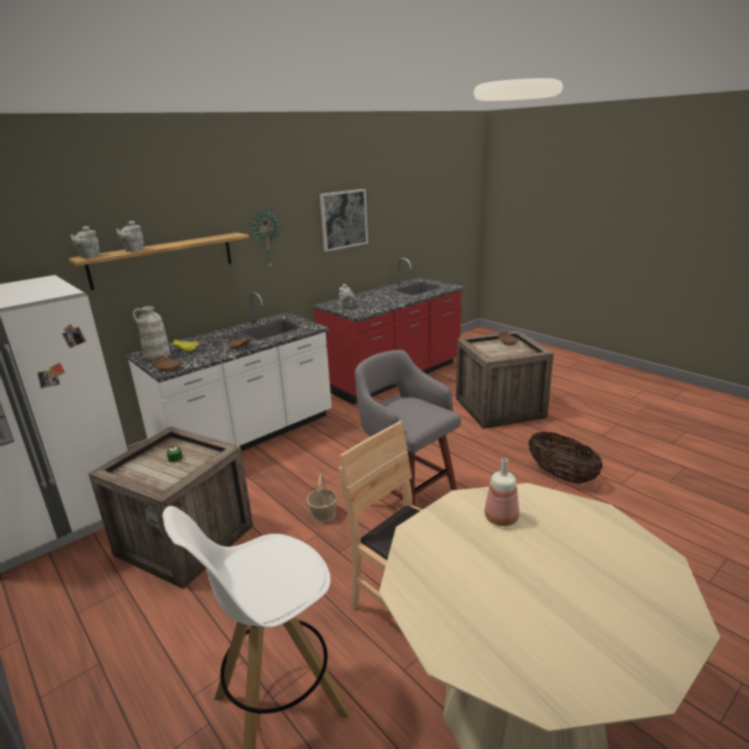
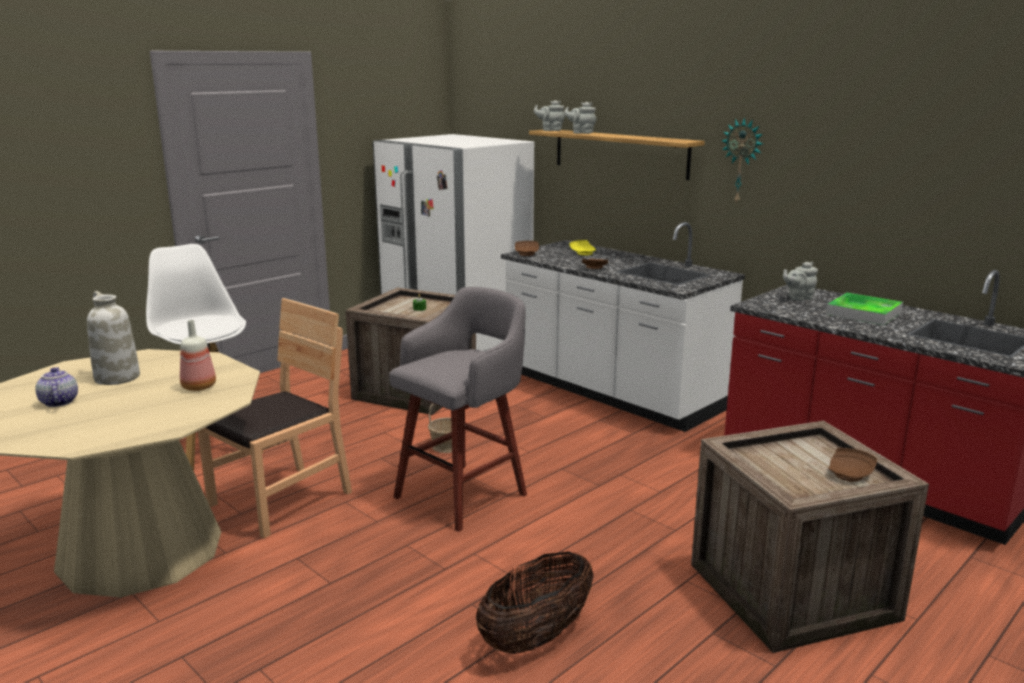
camera: 85 degrees right, 5 degrees down
white vase [133,306,171,360] -> white vase moved to [87,291,140,385]
picture [320,189,368,252] -> none
none -> teapot [35,367,78,407]
none -> tray [826,293,903,325]

